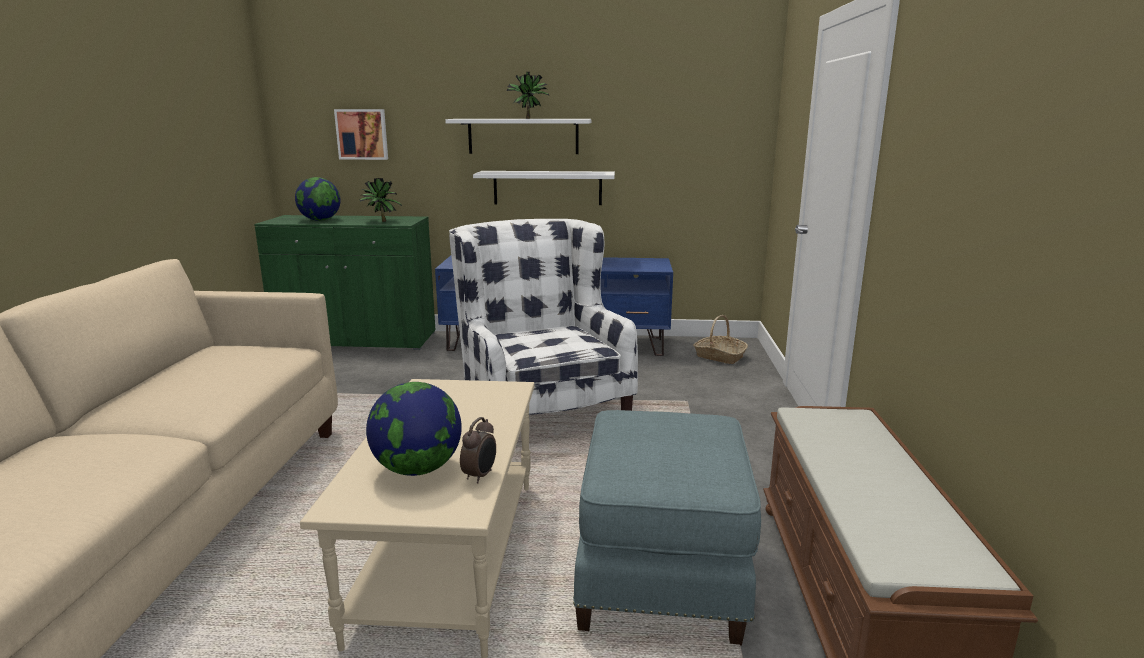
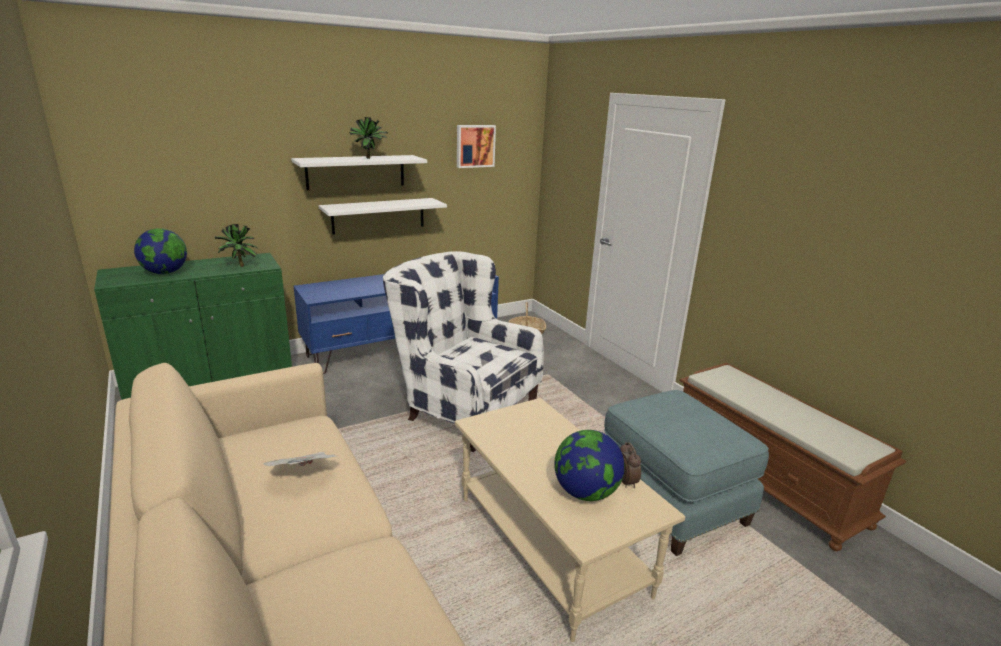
camera: 35 degrees left, 5 degrees up
picture [334,109,388,160] -> picture moved to [457,125,496,168]
none -> newspaper [263,452,336,466]

